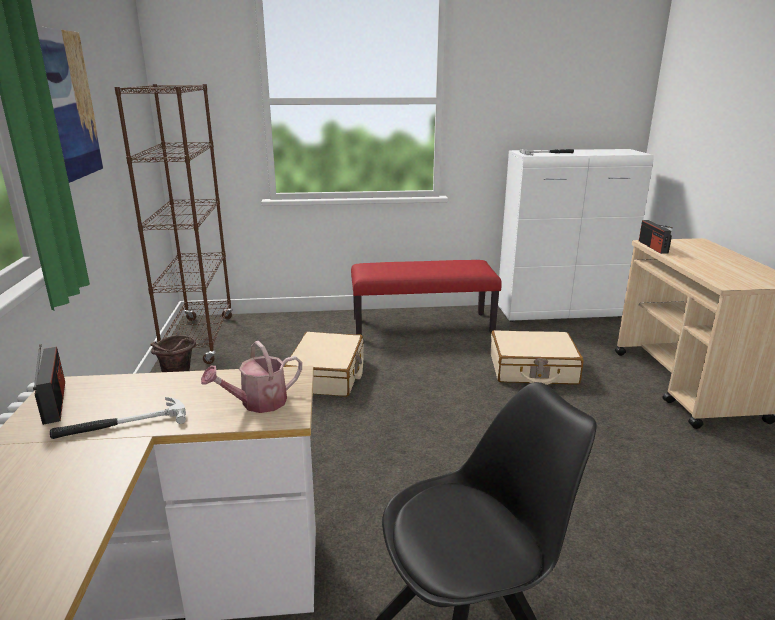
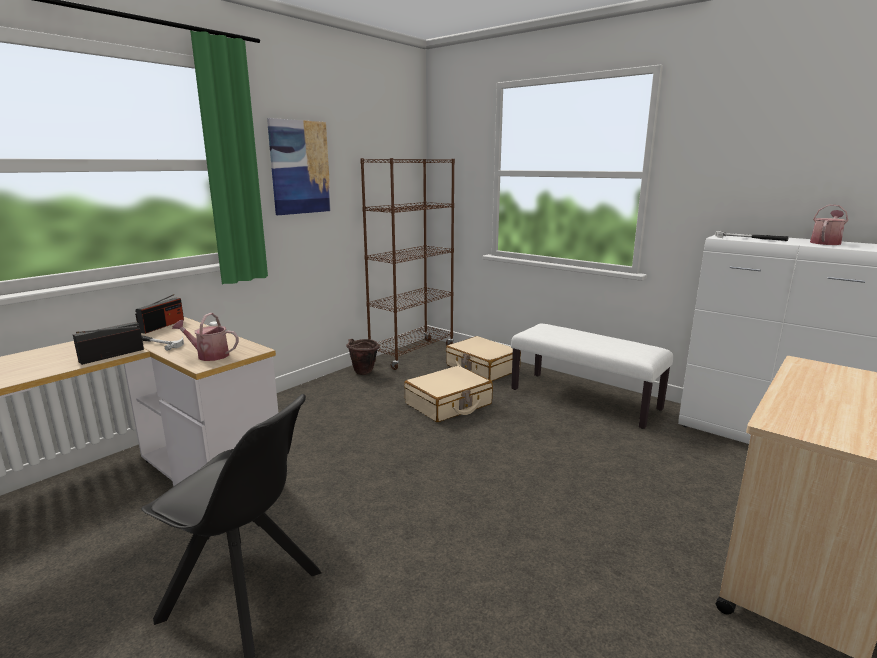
camera: 45 degrees right, 5 degrees down
red bench [351,260,502,335] -> white bench [511,323,673,429]
beige suitcase [491,330,584,385] -> beige suitcase moved to [446,336,521,381]
radio [639,220,673,254] -> radio moved to [73,322,144,365]
none -> watering can [810,205,848,245]

